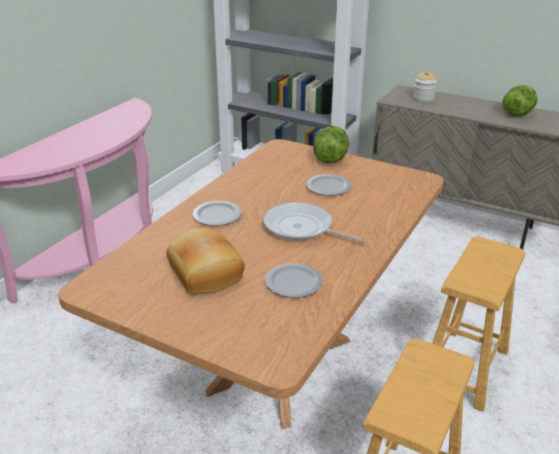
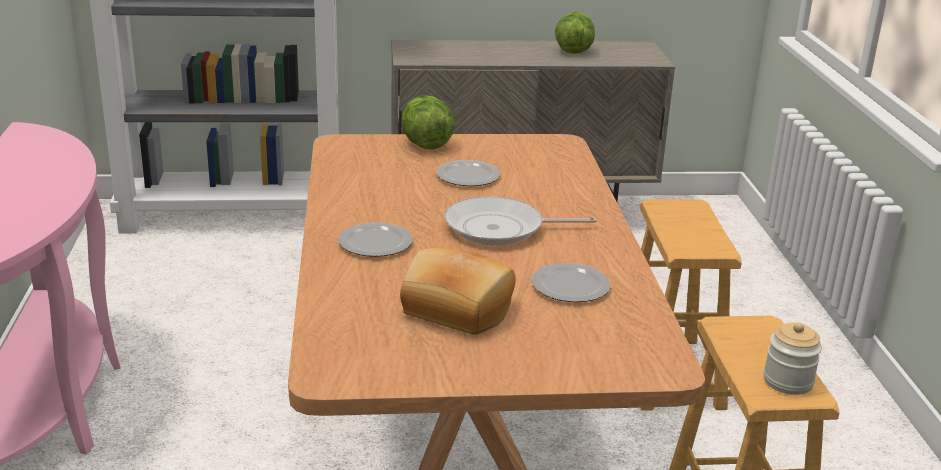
camera: 35 degrees left, 5 degrees down
jar [413,71,437,102] -> jar moved to [763,322,822,395]

